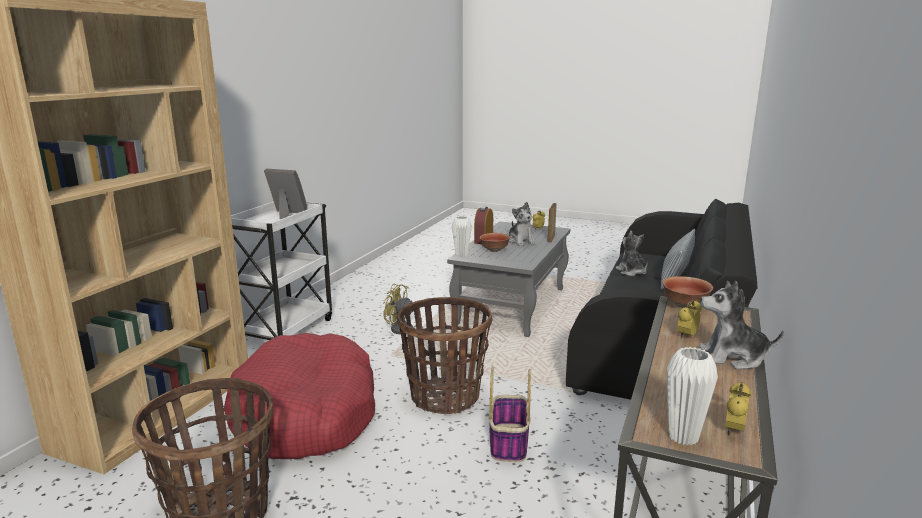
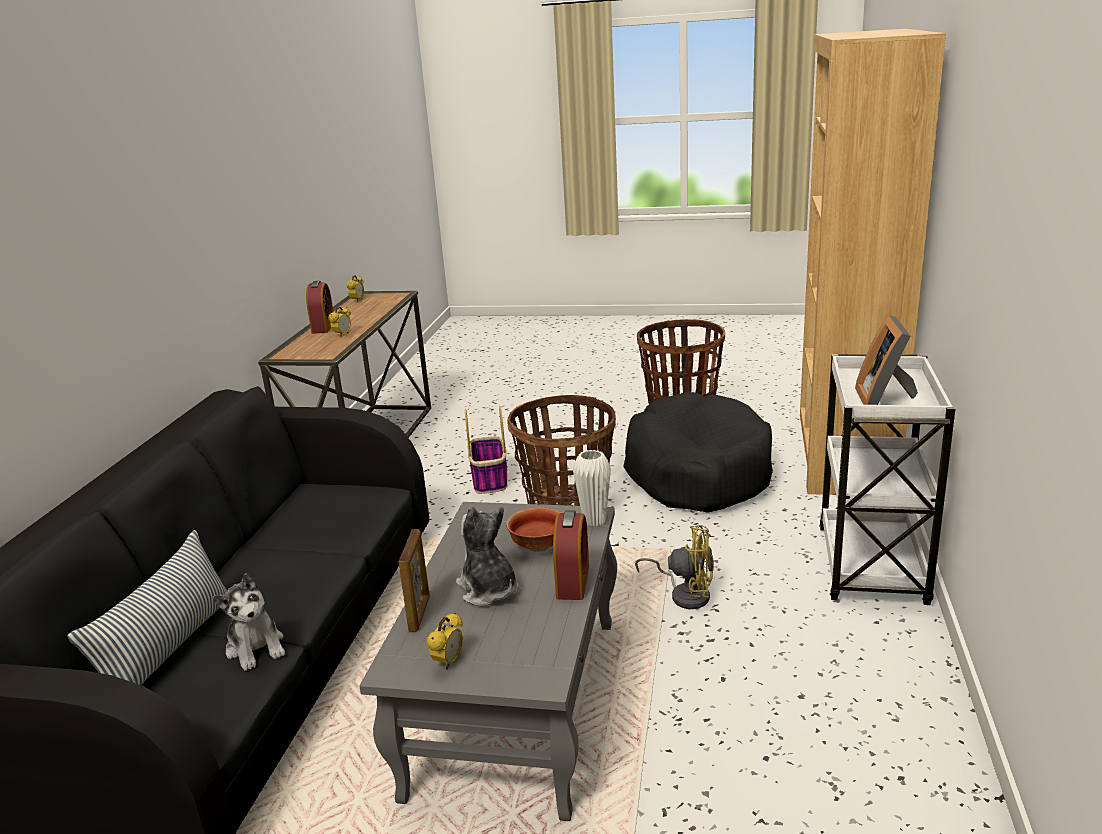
camera: 170 degrees right, 5 degrees up
red dog bed [224,333,375,459] -> black dog bed [623,392,773,512]
picture frame [264,169,307,219] -> picture frame turned 90 degrees clockwise [855,315,918,405]
bowl [663,276,713,308] -> none
white vase [667,347,718,446] -> none
plush toy [699,281,784,370] -> alarm clock [306,281,333,334]

